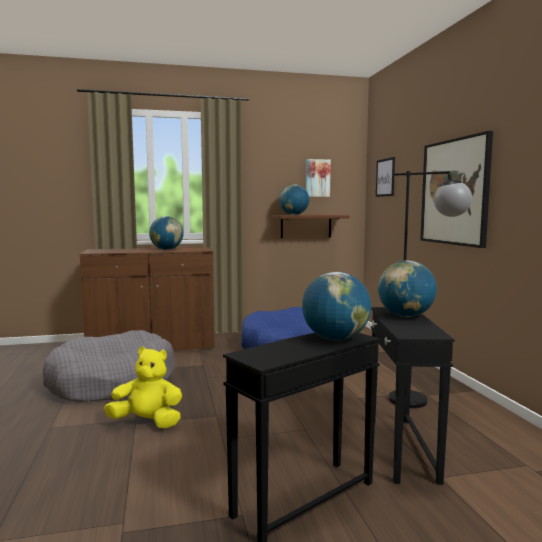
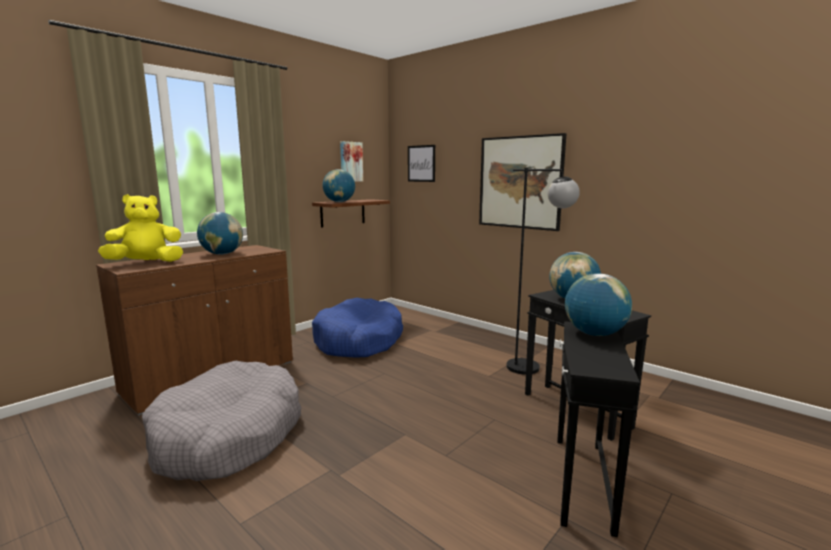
camera: 35 degrees left, 5 degrees up
yellow plush toy [104,347,182,428] -> yellow plush toy moved to [98,194,183,262]

